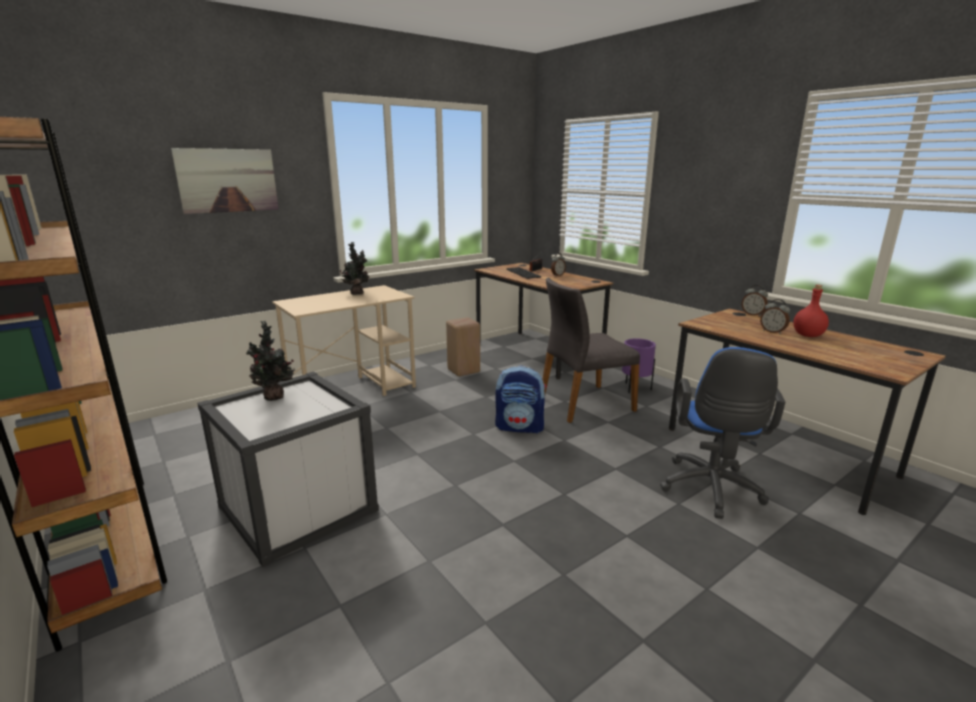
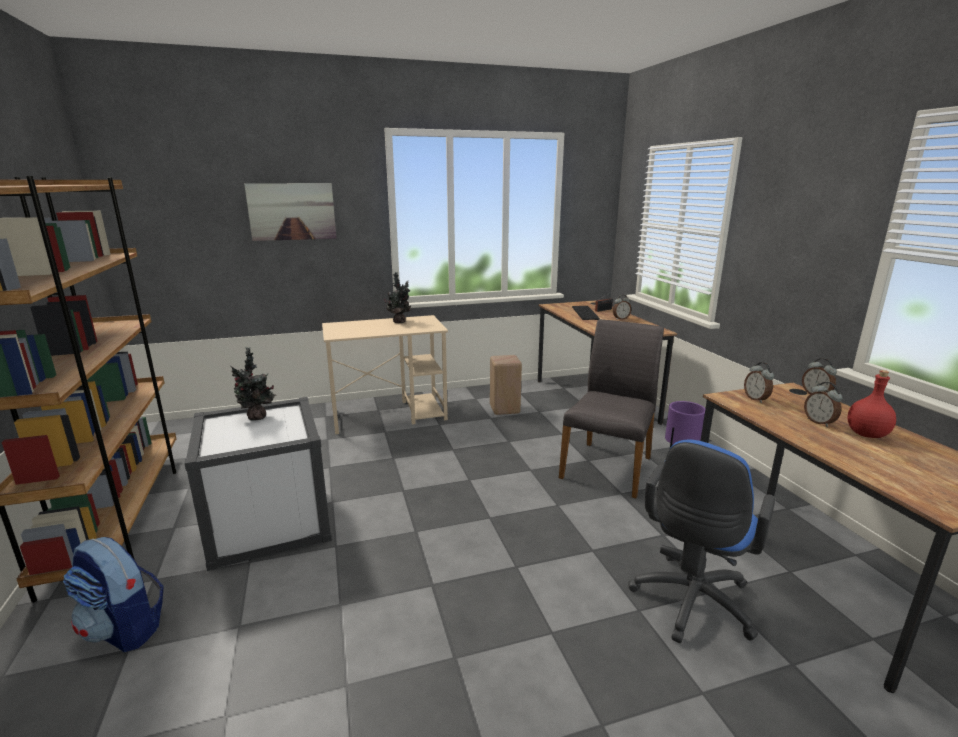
camera: 20 degrees right, 0 degrees up
backpack [495,365,547,433] -> backpack moved to [63,537,164,652]
grey chair [542,278,640,423] -> grey chair turned 120 degrees clockwise [559,319,664,498]
none -> alarm clock [744,362,774,403]

